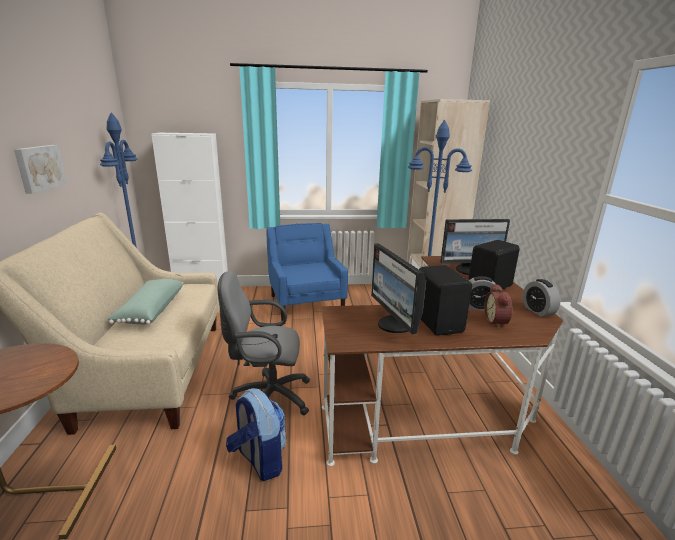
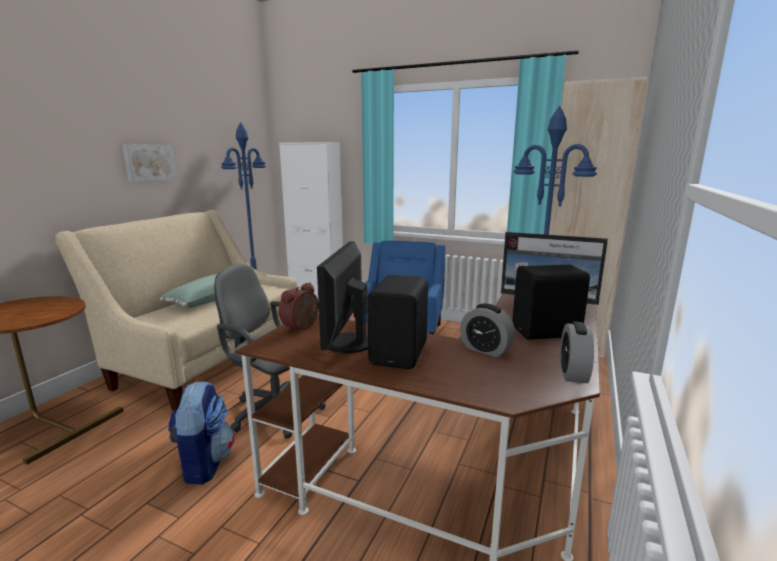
camera: 30 degrees right, 5 degrees down
alarm clock [484,284,512,329] -> alarm clock moved to [278,282,319,332]

